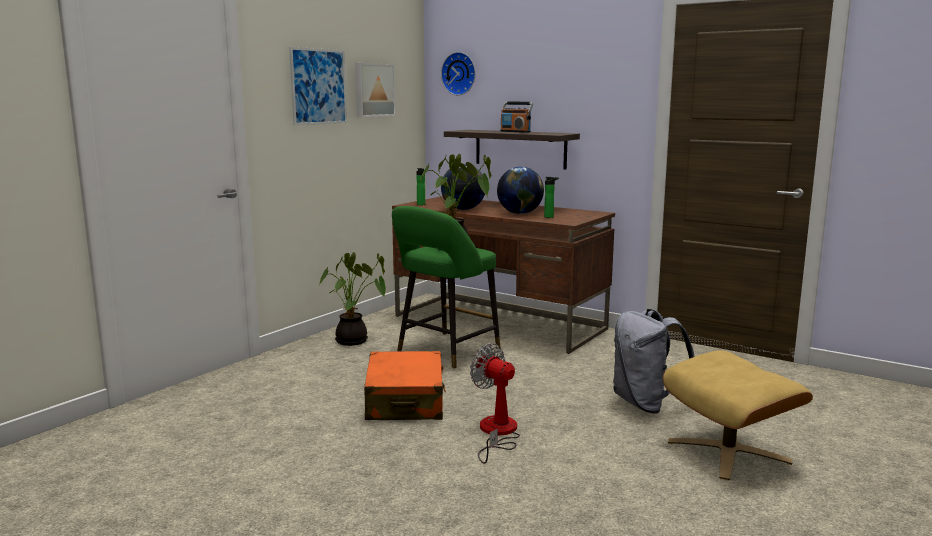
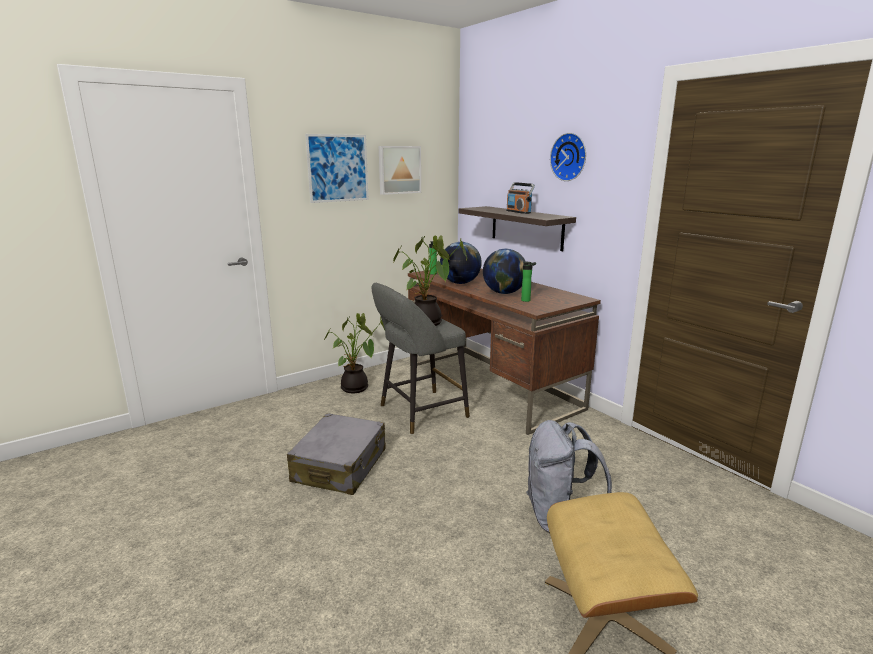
camera: 20 degrees right, 5 degrees up
orange suitcase [364,351,446,420] -> grey suitcase [287,413,386,495]
green stool [392,206,500,369] -> grey stool [372,283,470,434]
wall clock [441,52,476,95] -> wall clock moved to [550,133,586,181]
fan [470,343,520,464] -> none

